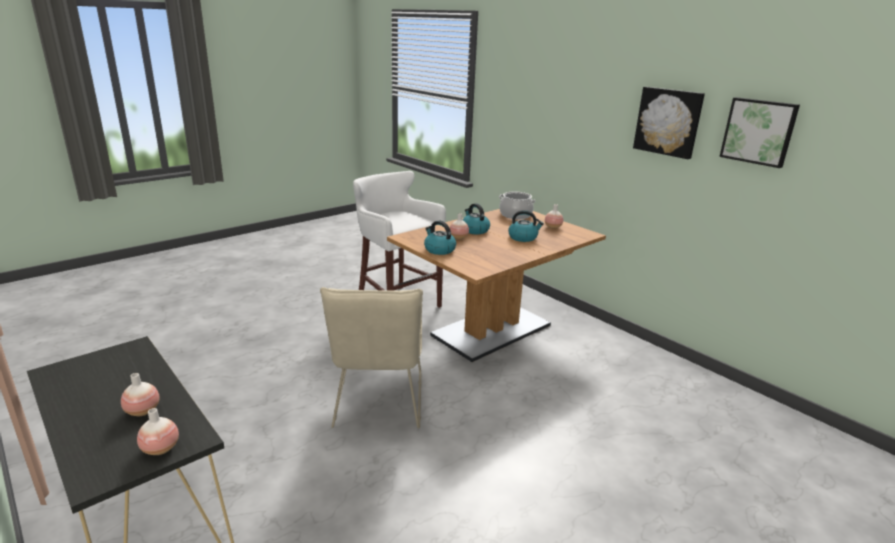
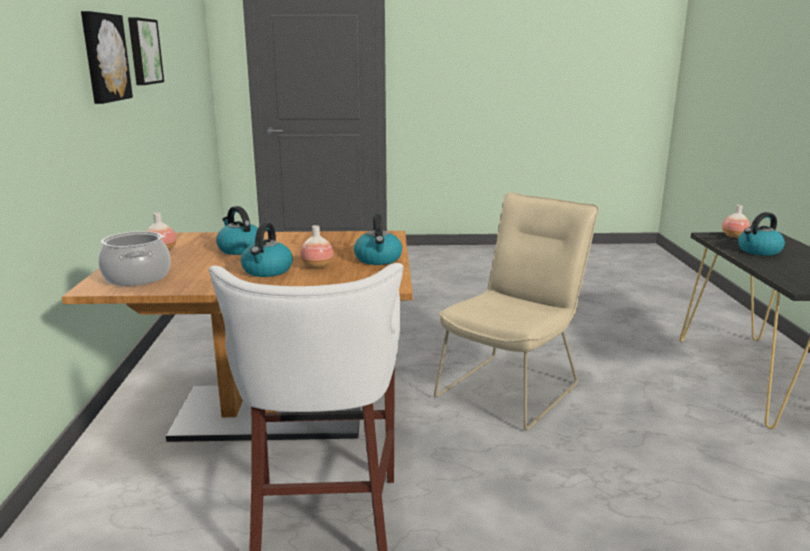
camera: 140 degrees left, 5 degrees down
vase [121,373,159,416] -> kettle [738,212,785,256]

